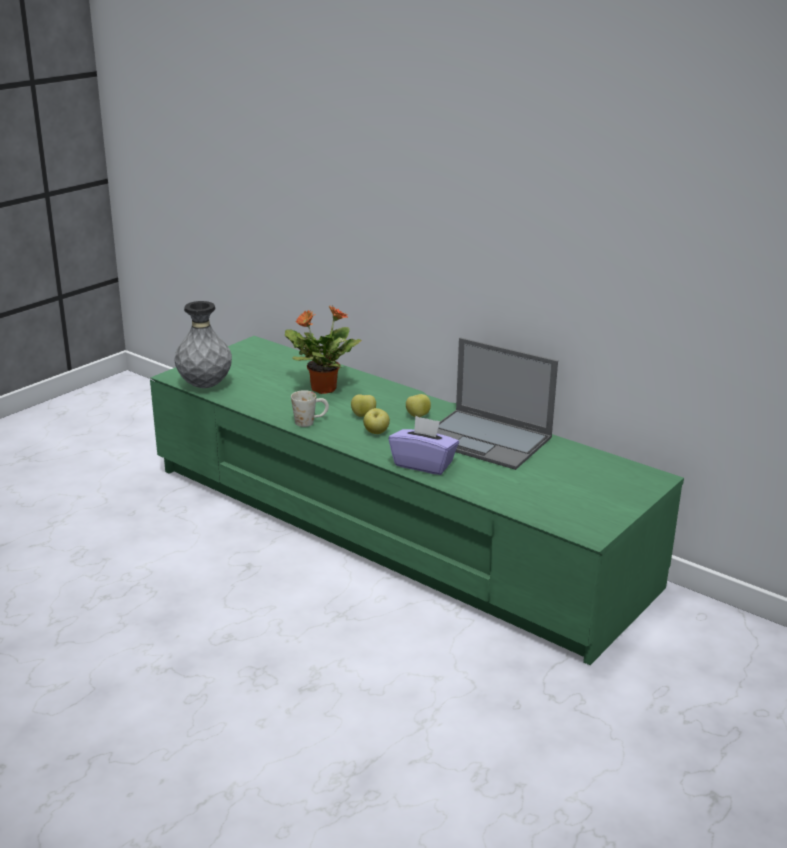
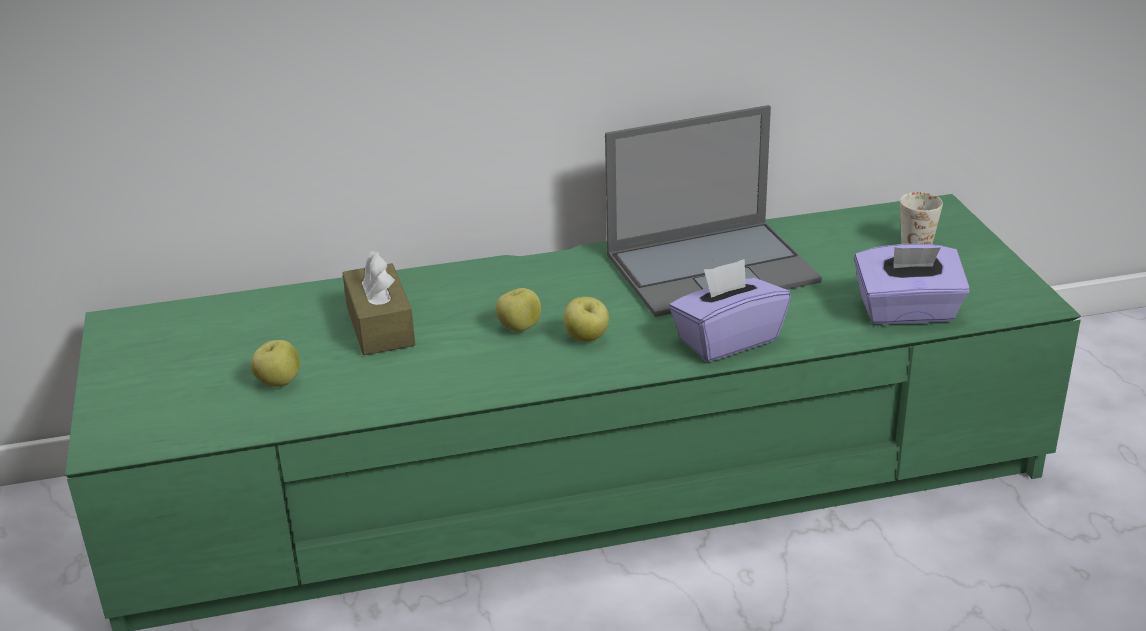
camera: 50 degrees left, 5 degrees up
grey vase [174,301,232,388] -> none
potted plant [285,305,362,394] -> brown tissue box [342,251,415,355]
white mug [291,390,329,427] -> white mug moved to [900,192,943,244]
apple [406,394,431,417] -> apple moved to [251,340,300,387]
none -> purple tissue box [854,244,970,325]

